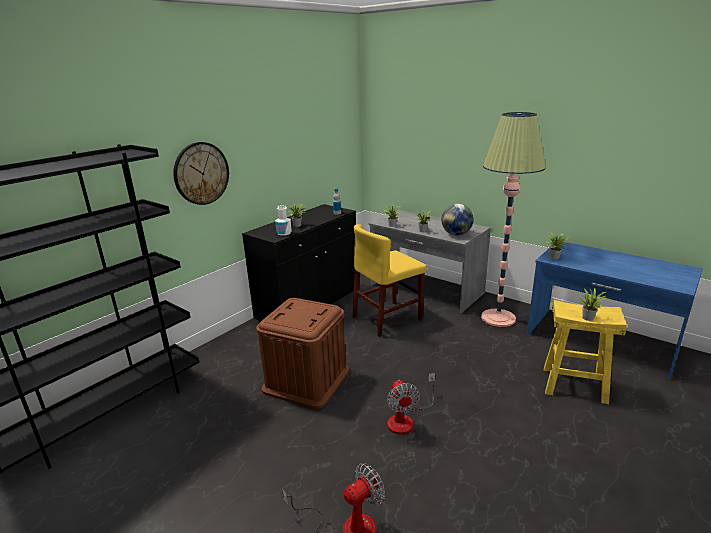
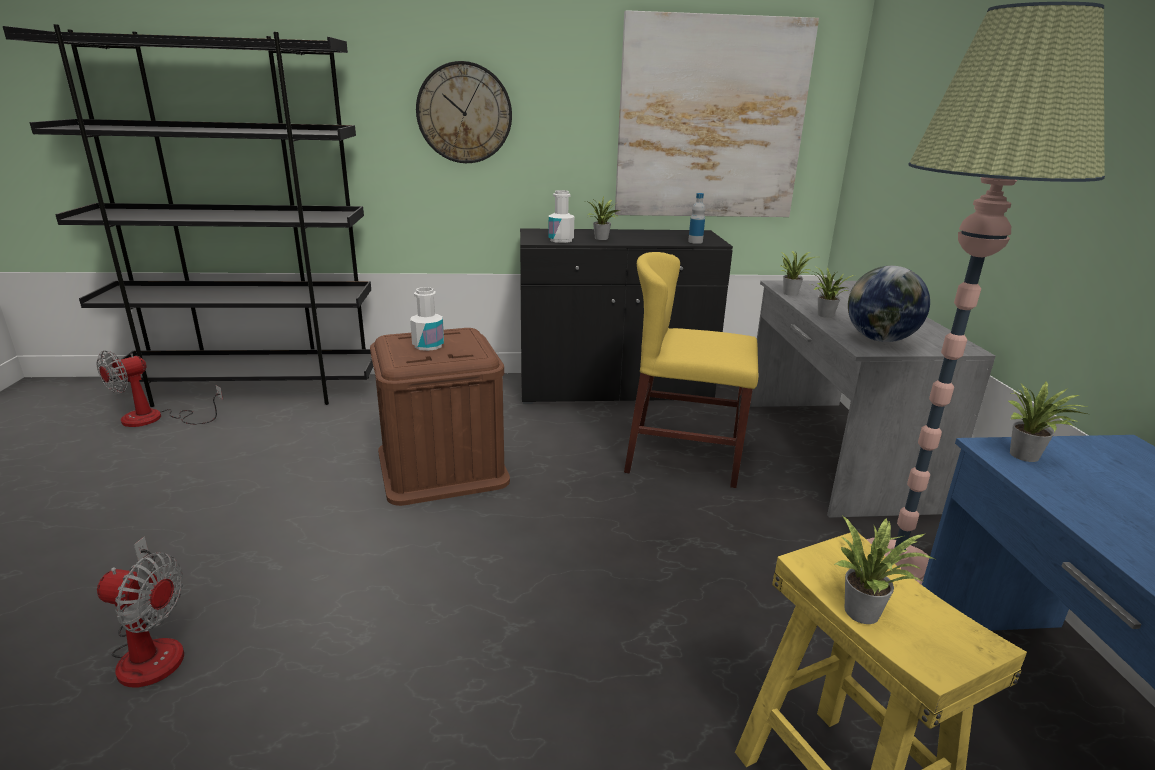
camera: 45 degrees right, 0 degrees up
fan [387,373,435,434] -> fan moved to [97,350,223,427]
none -> white bottle [410,287,444,351]
none -> picture [615,10,819,217]

